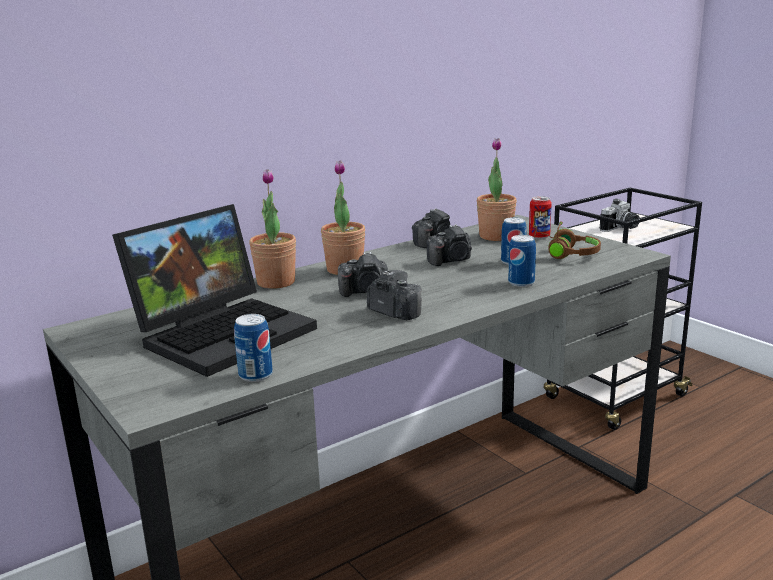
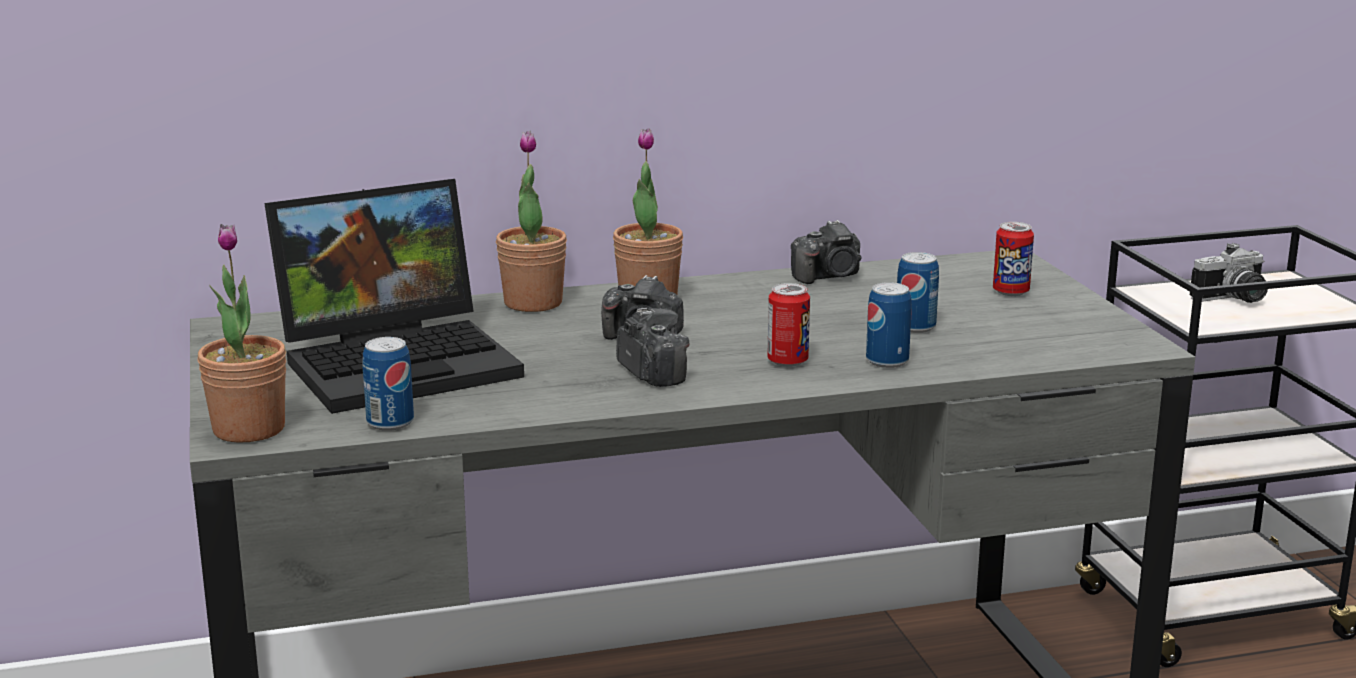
camera: 20 degrees right, 0 degrees up
camera [426,224,472,266] -> none
potted plant [477,138,517,241] -> potted plant moved to [197,224,286,443]
brown headphones [533,221,601,259] -> none
none -> can [767,283,810,367]

